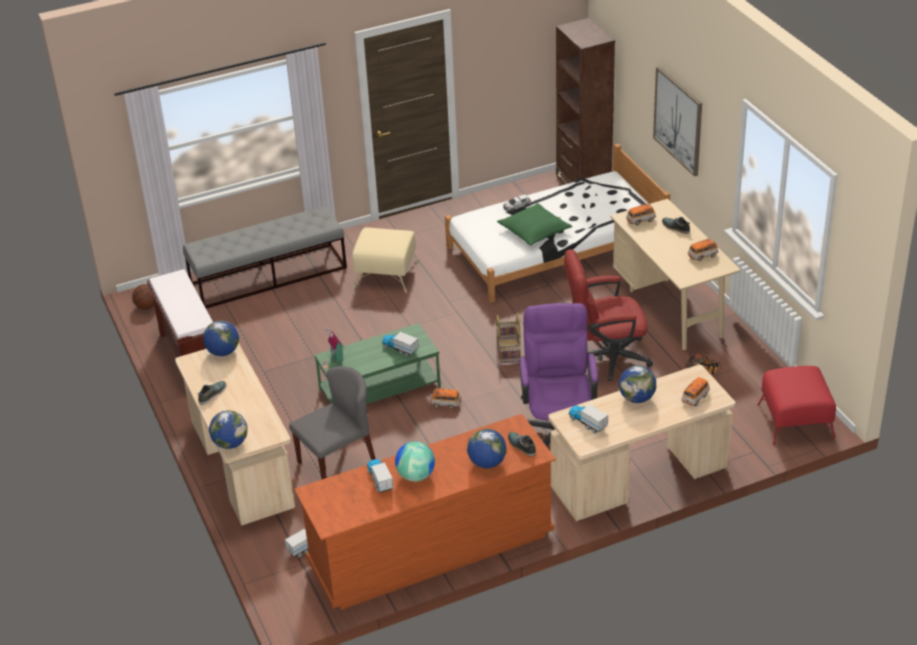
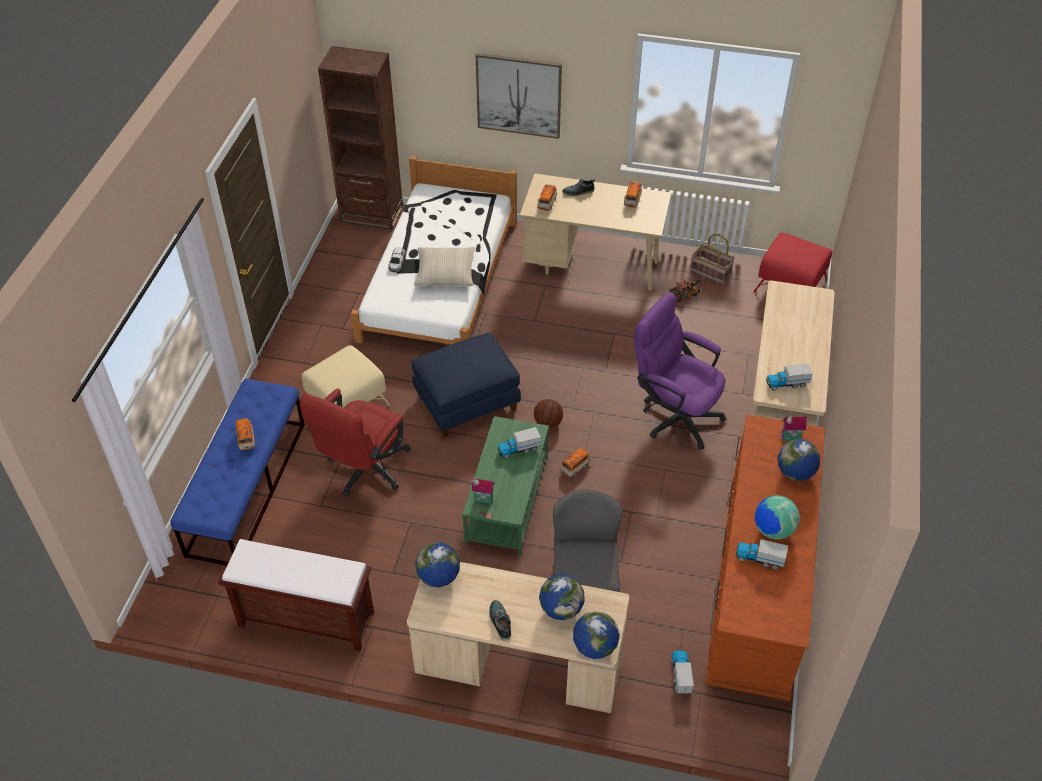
camera: 55 degrees left, 10 degrees up
basketball [132,284,154,310] -> basketball moved to [534,399,563,428]
grey bench [183,206,347,308] -> blue bench [171,379,305,566]
basket [496,313,521,363] -> basket moved to [691,234,735,284]
green pillow [497,203,572,246] -> beige pillow [414,247,475,286]
shoe [508,432,536,457] -> toy house [781,415,807,441]
red office chair [564,249,653,381] -> red office chair moved to [300,389,411,496]
globe [619,365,656,403] -> globe moved to [539,574,585,620]
toy car [682,377,710,406] -> toy car moved to [234,418,255,451]
none -> blue ottoman [412,333,521,437]

